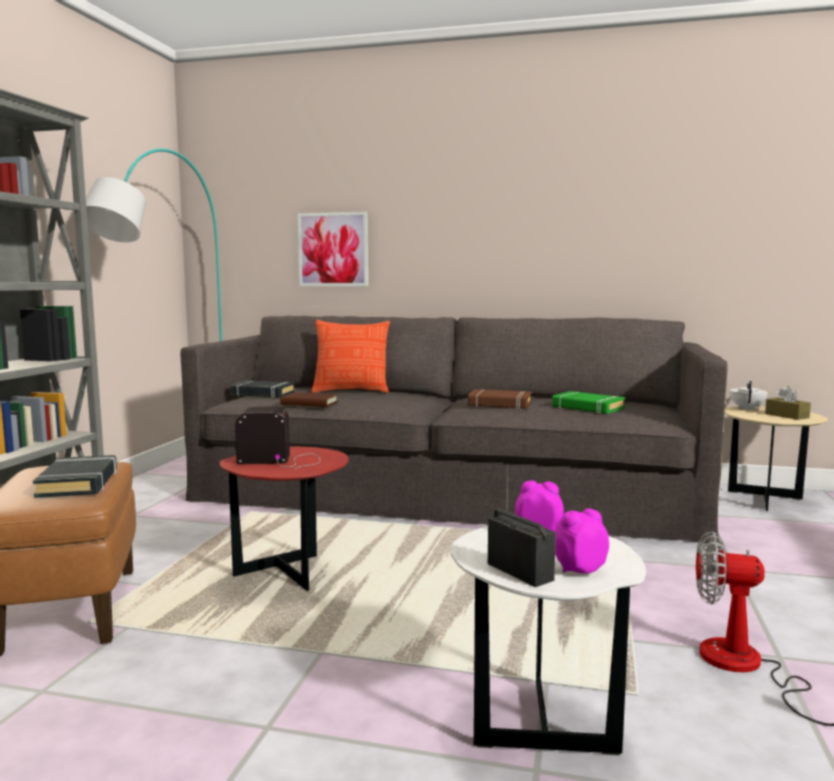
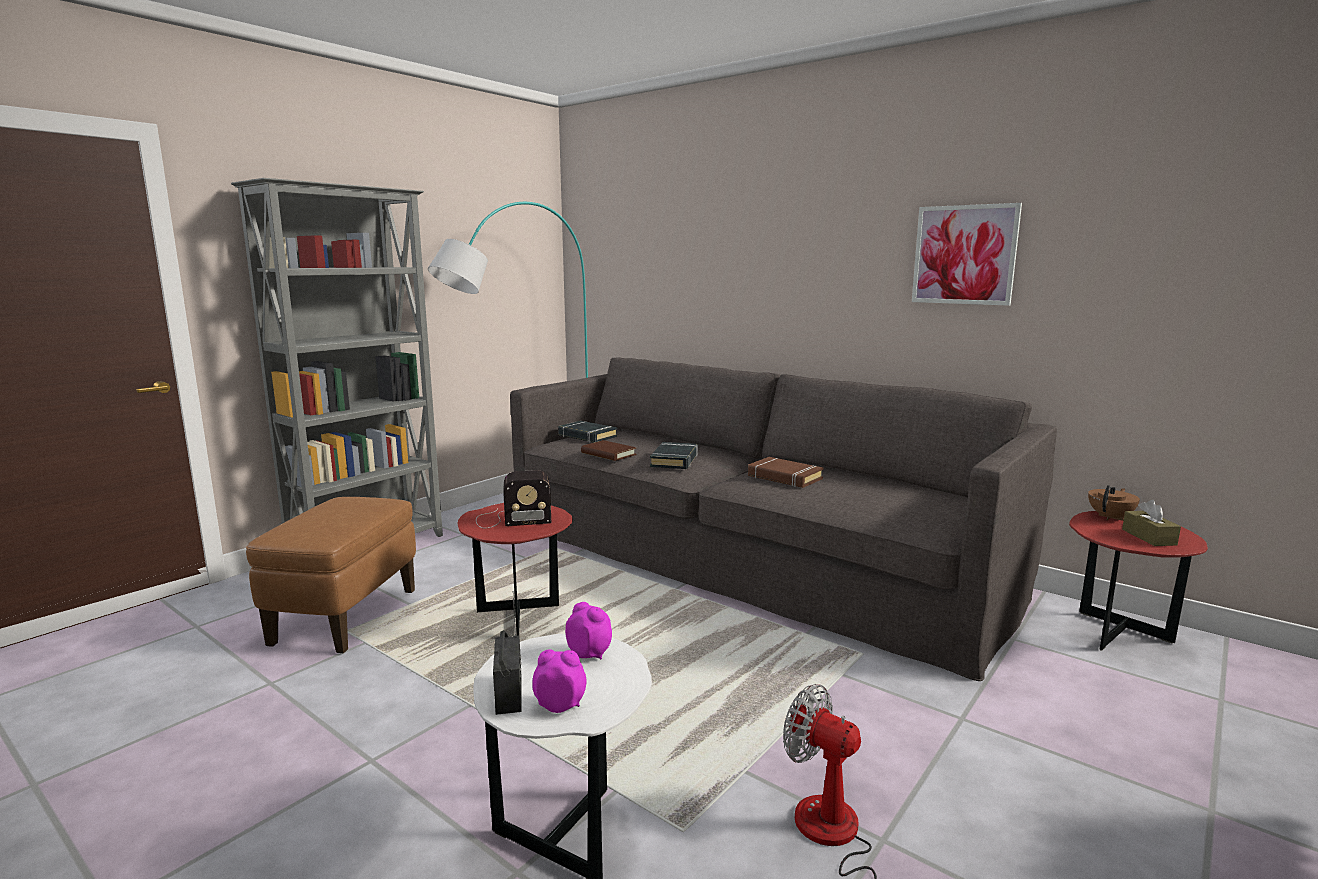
camera: 25 degrees right, 5 degrees up
black book [33,455,117,498] -> black book moved to [650,442,698,469]
radio [235,406,320,470] -> radio turned 150 degrees clockwise [476,470,551,528]
picture [297,212,368,286] -> picture moved to [912,203,1022,306]
orange pillow [312,320,390,393] -> none
green book [552,391,625,414] -> none
beige side table [724,406,828,511] -> red side table [1069,511,1208,651]
white teapot [730,381,768,410] -> brown teapot [1088,485,1140,521]

